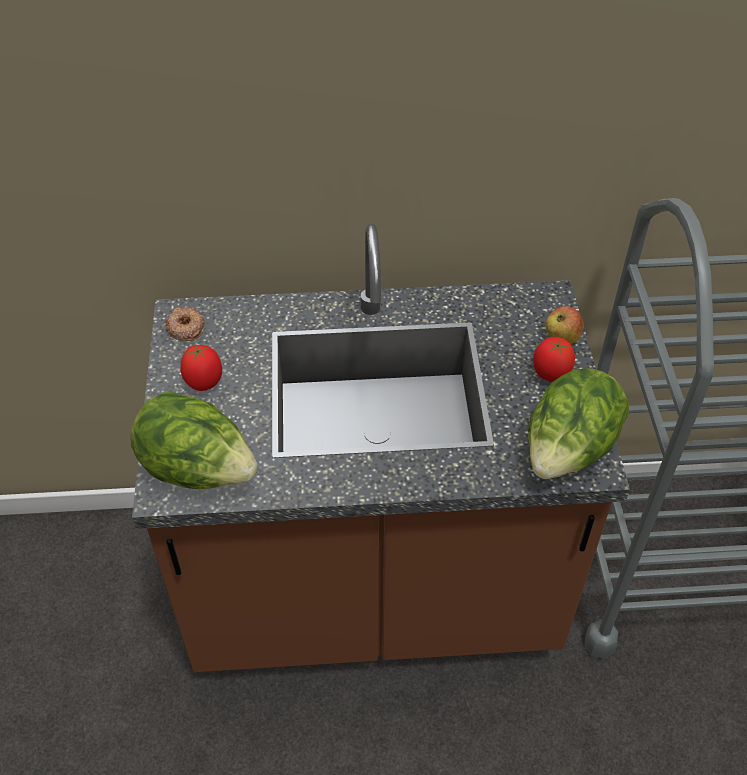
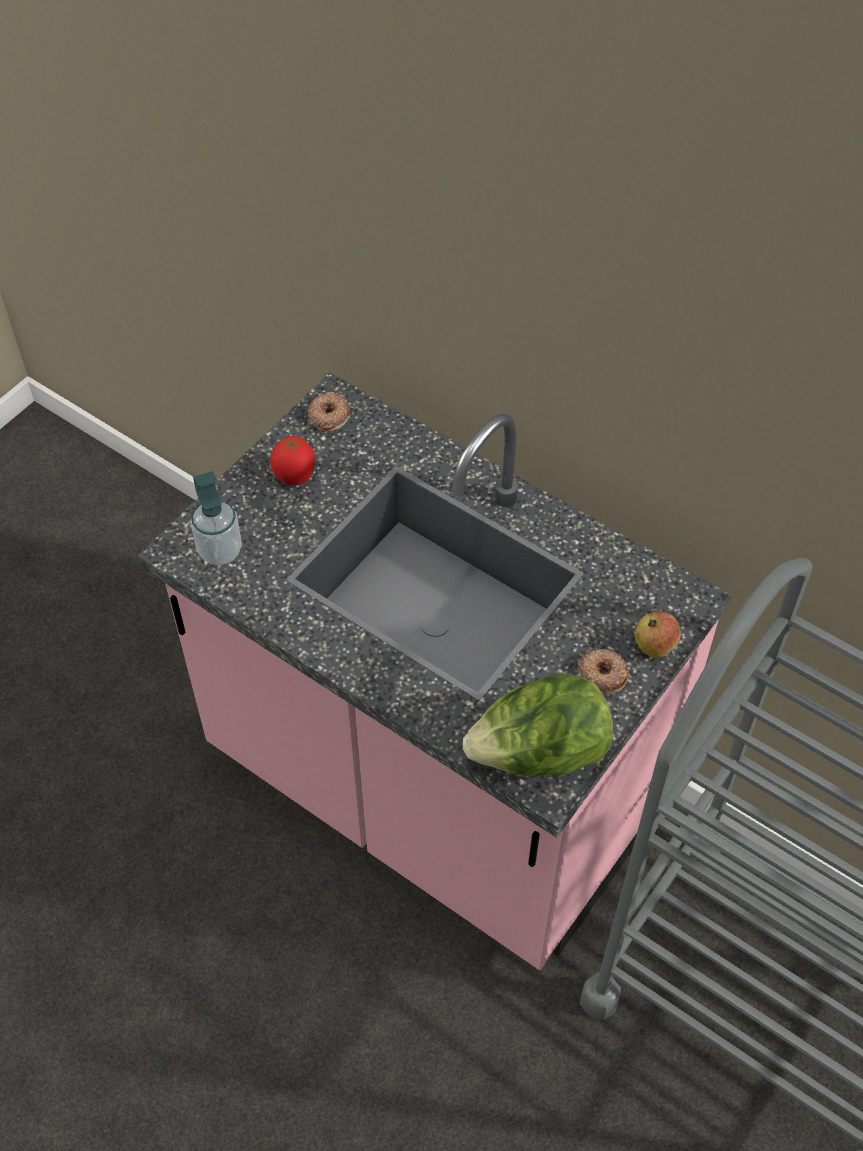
camera: 40 degrees right, 5 degrees up
lettuce [130,391,258,489] -> soap dispenser [191,471,242,565]
brown counter [132,224,630,672] -> pink counter [137,373,731,970]
tomato [533,337,575,382] -> donut [578,649,629,694]

